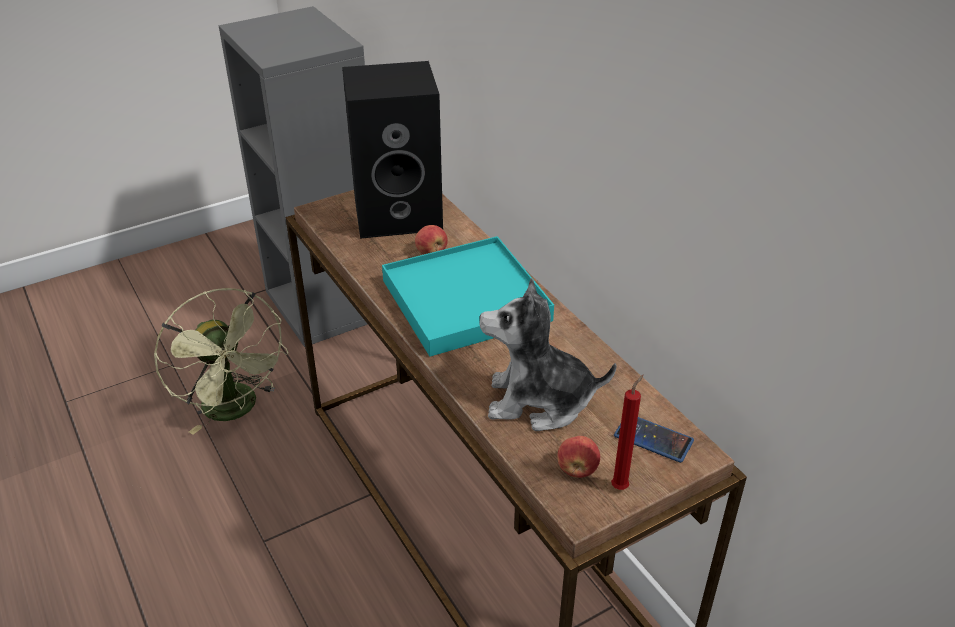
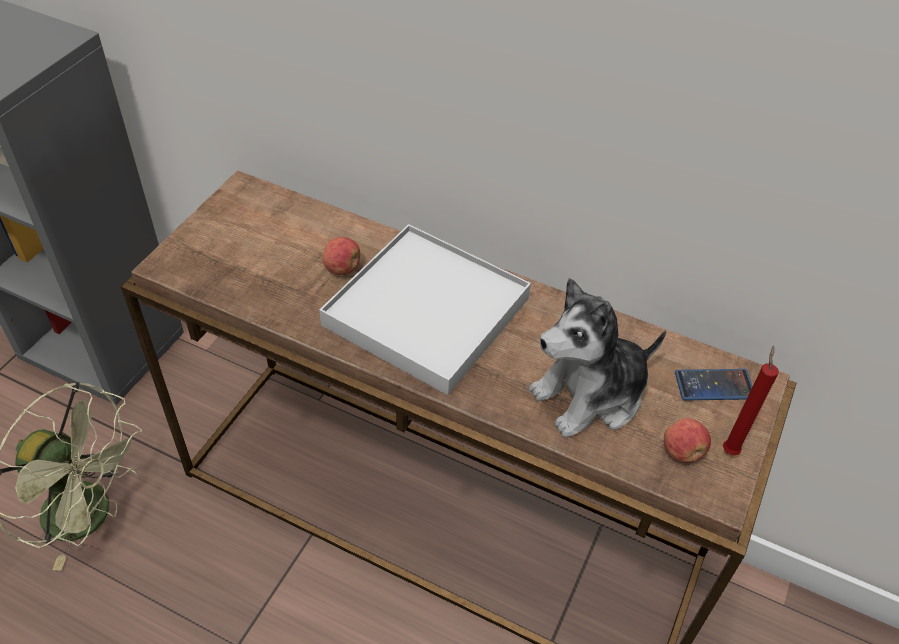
camera: 35 degrees left, 10 degrees up
black speaker [342,61,443,239] -> none
turquoise tray [382,236,554,357] -> white tray [319,224,531,395]

